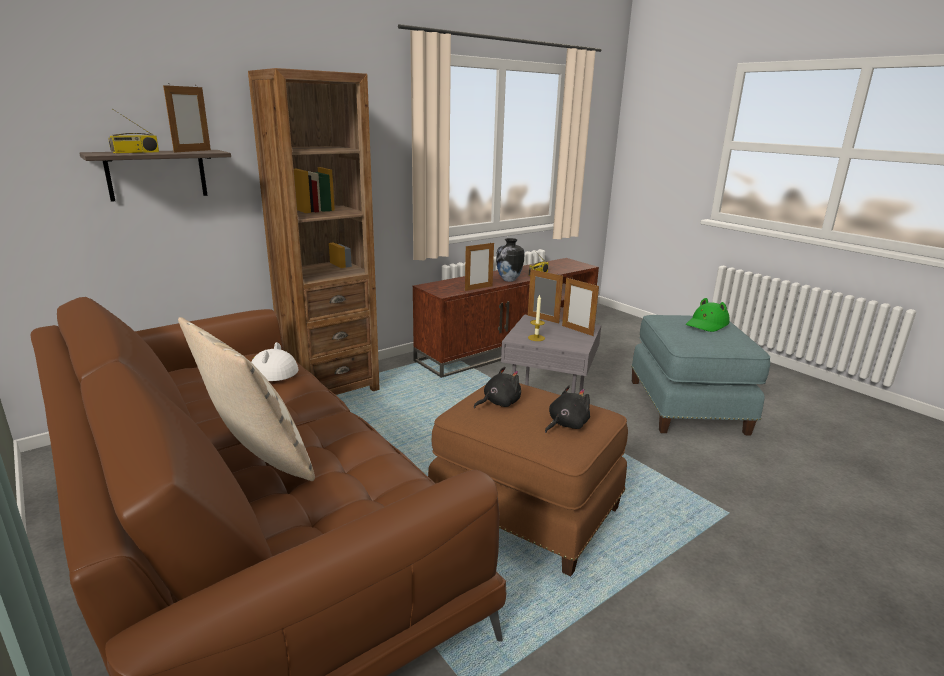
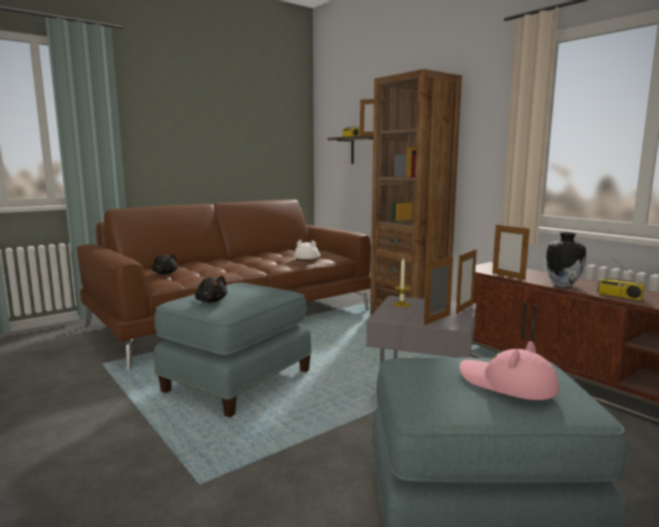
camera: 90 degrees right, 10 degrees down
beige pillow [178,317,315,481] -> none
brown ottoman [428,383,628,577] -> blue ottoman [154,283,312,417]
black plush toy [474,367,521,408] -> black plush toy moved to [152,254,177,274]
green hat [686,298,729,332] -> pink hat [459,341,559,400]

